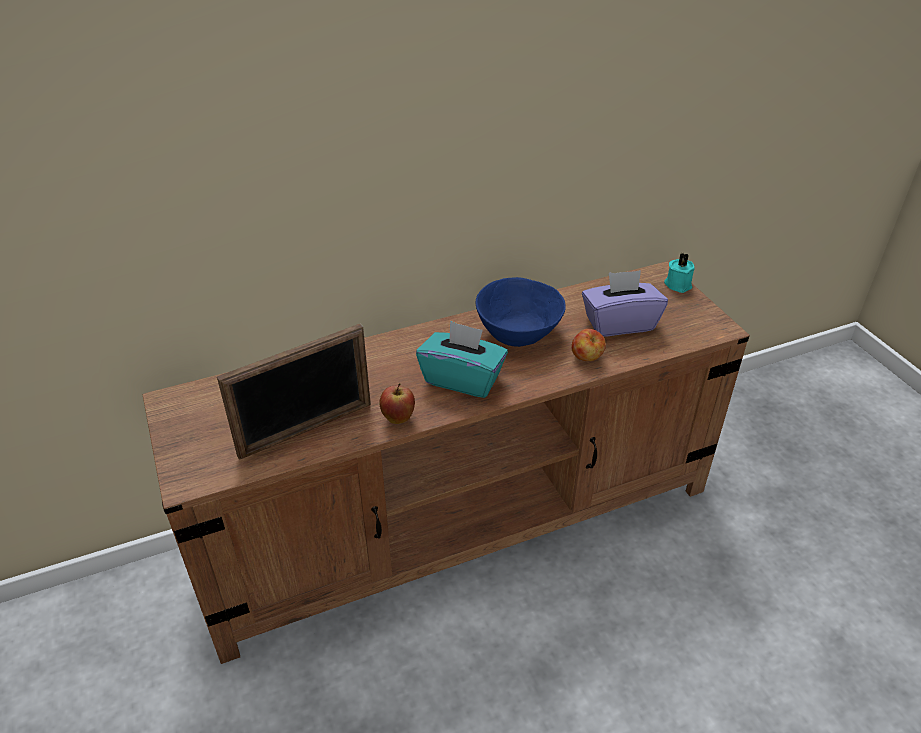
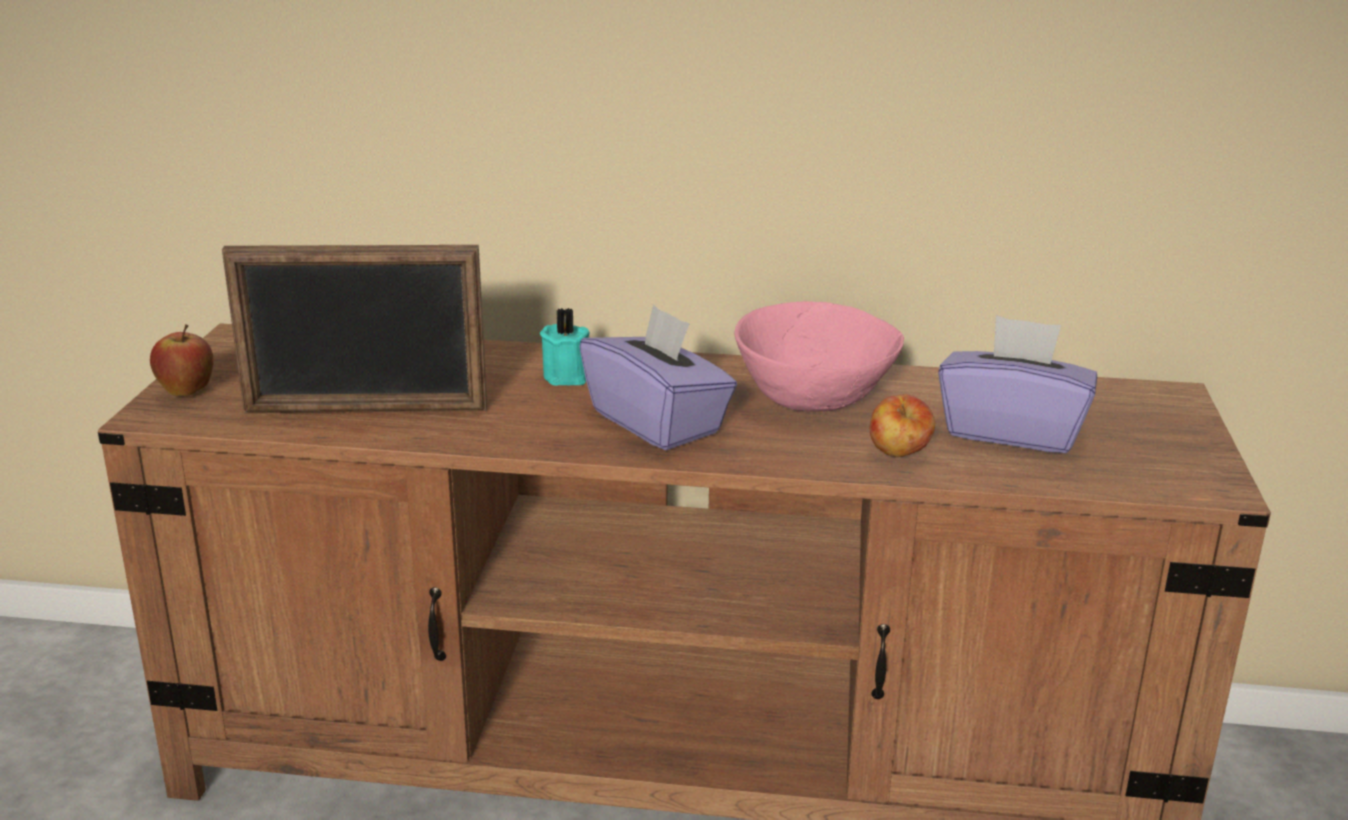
camera: 30 degrees right, 15 degrees down
apple [379,383,415,424] -> apple moved to [150,324,214,396]
turquoise tissue box [416,321,508,398] -> purple tissue box [579,305,737,450]
blue bowl [476,277,566,347] -> pink bowl [734,301,904,411]
turquoise candle [664,253,694,293] -> turquoise candle moved to [540,308,590,386]

